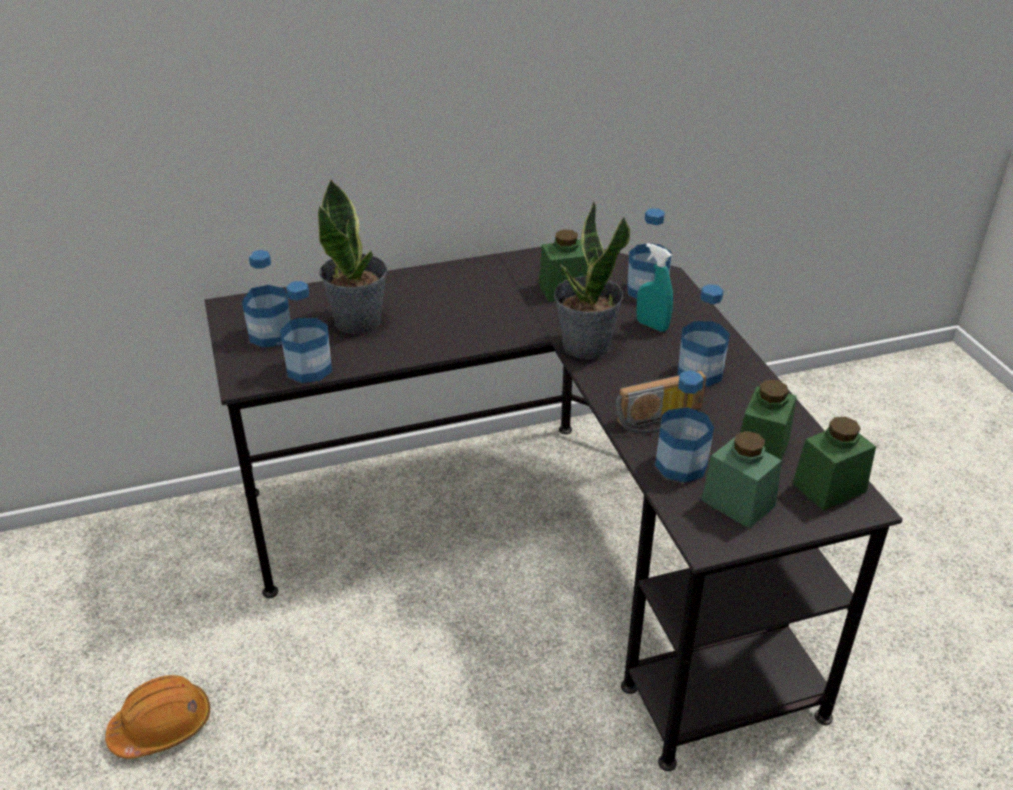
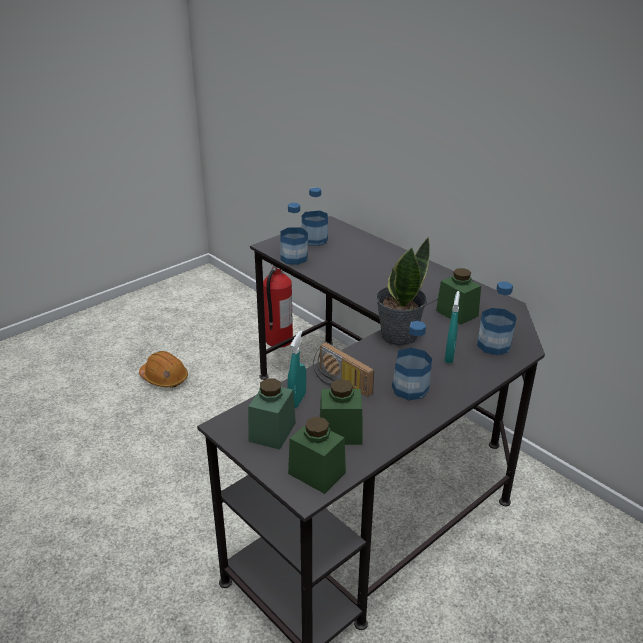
camera: 65 degrees right, 5 degrees down
potted plant [318,179,387,334] -> none
bottle [655,371,714,483] -> turquoise spray bottle [287,330,306,408]
none -> fire extinguisher [263,265,293,348]

